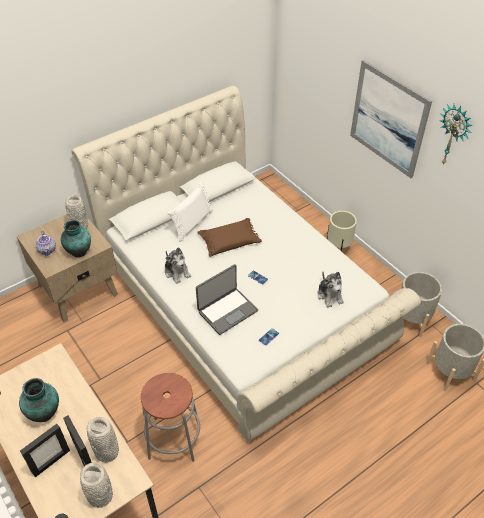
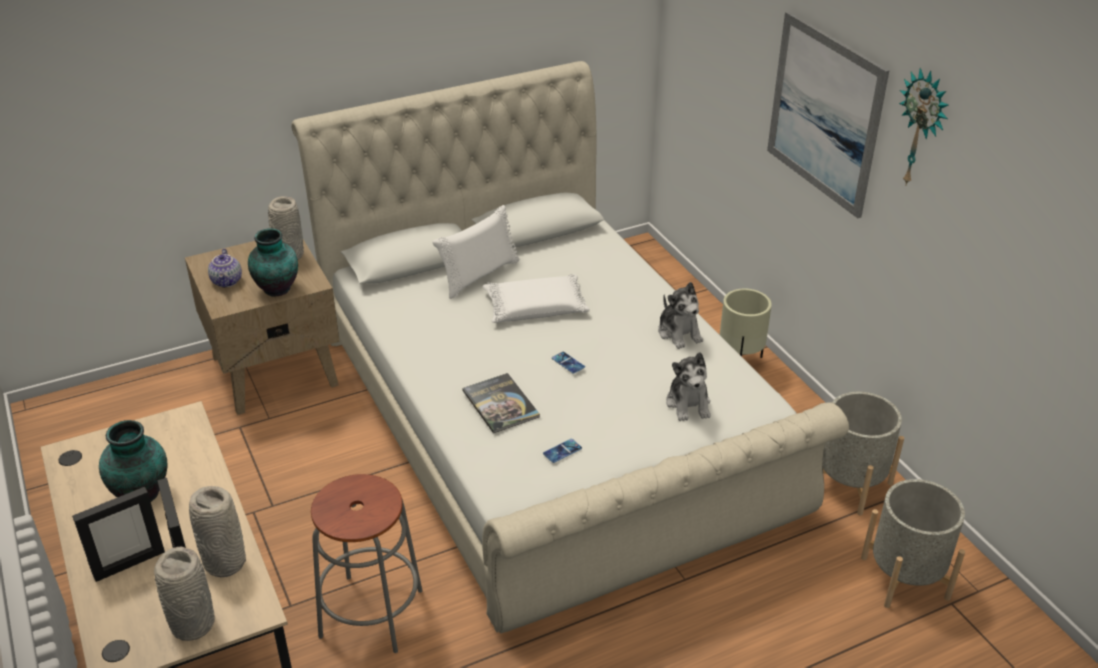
camera: 10 degrees right, 10 degrees down
plush toy [165,247,191,284] -> plush toy moved to [658,282,703,349]
laptop [196,264,258,335] -> book [462,373,540,433]
brown pillow [197,218,262,257] -> white pillow [482,274,590,323]

